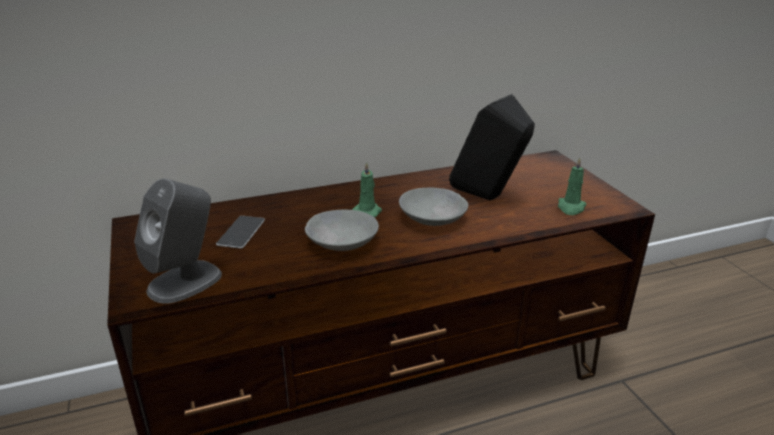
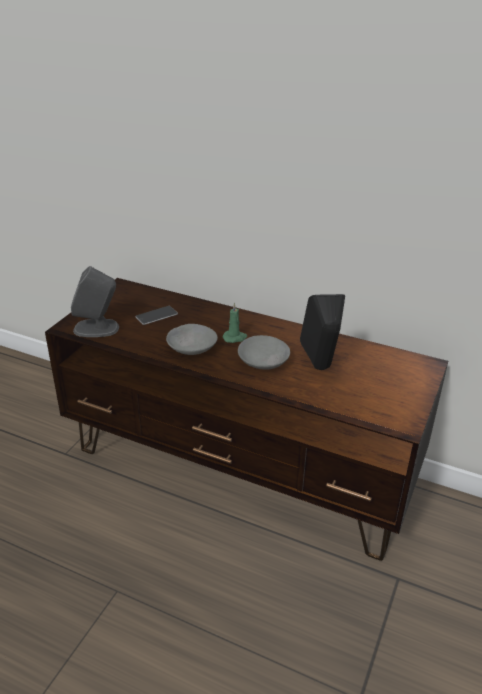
camera: 45 degrees right, 5 degrees up
green candle [558,157,586,215] -> none

